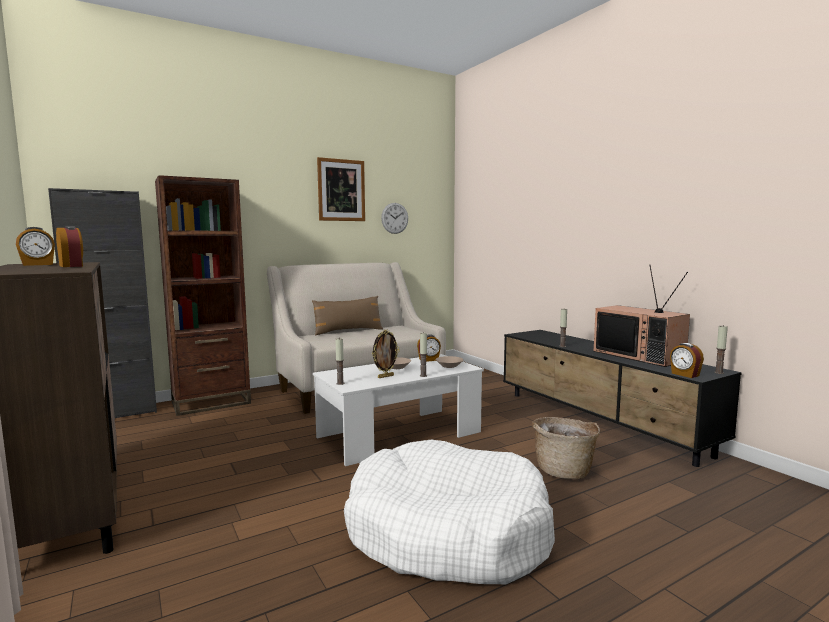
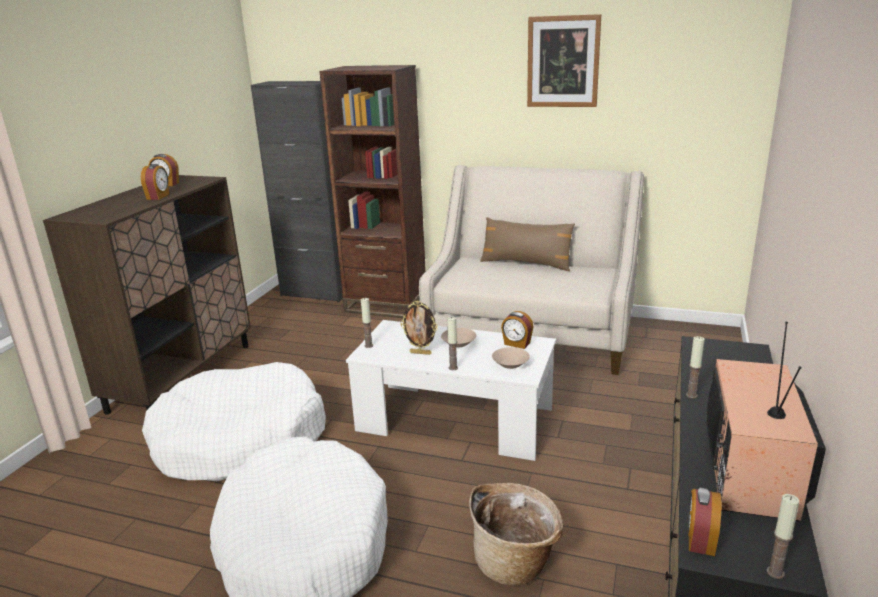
camera: 50 degrees right, 15 degrees up
wall clock [381,203,408,234] -> none
none -> white dog bed [142,362,326,482]

